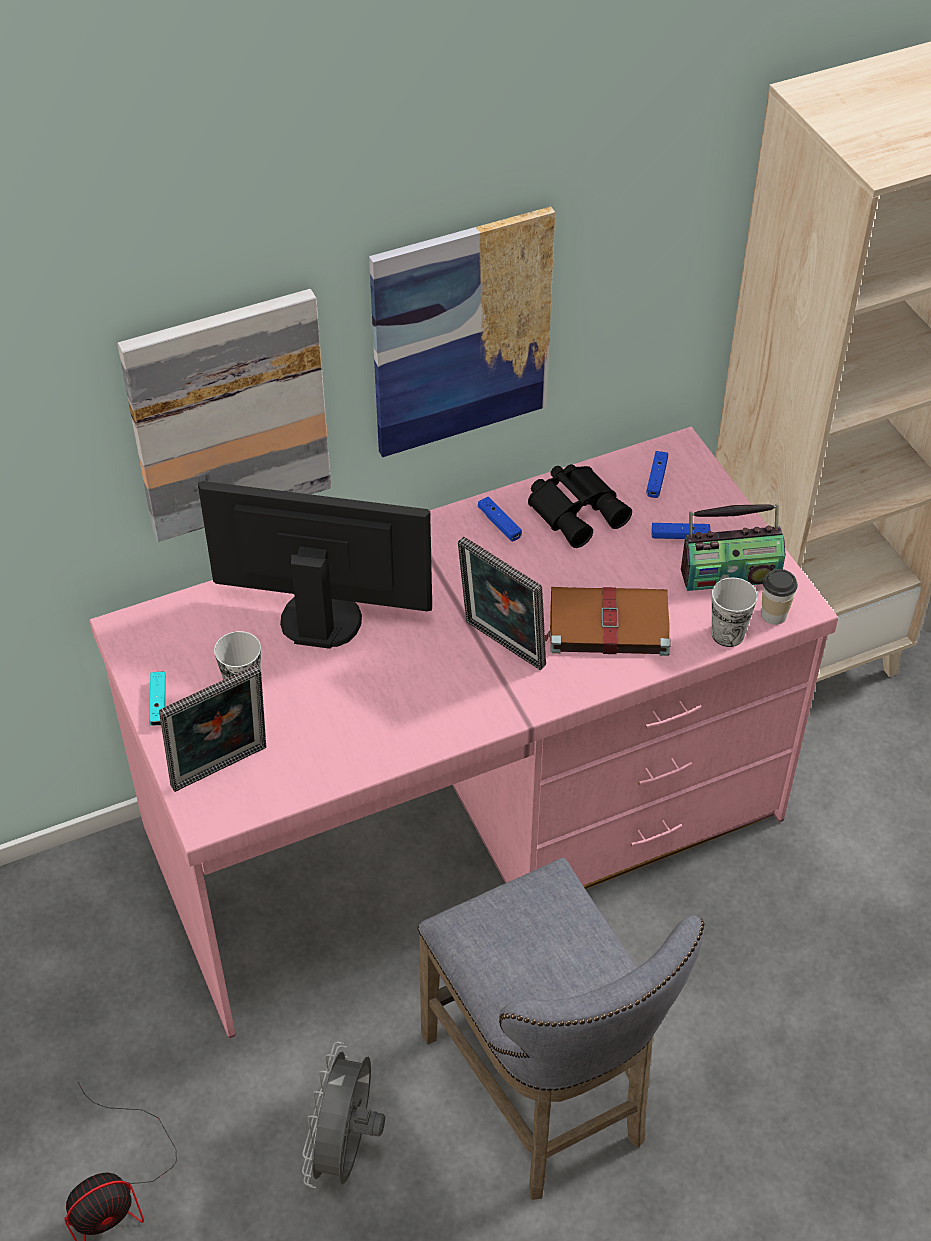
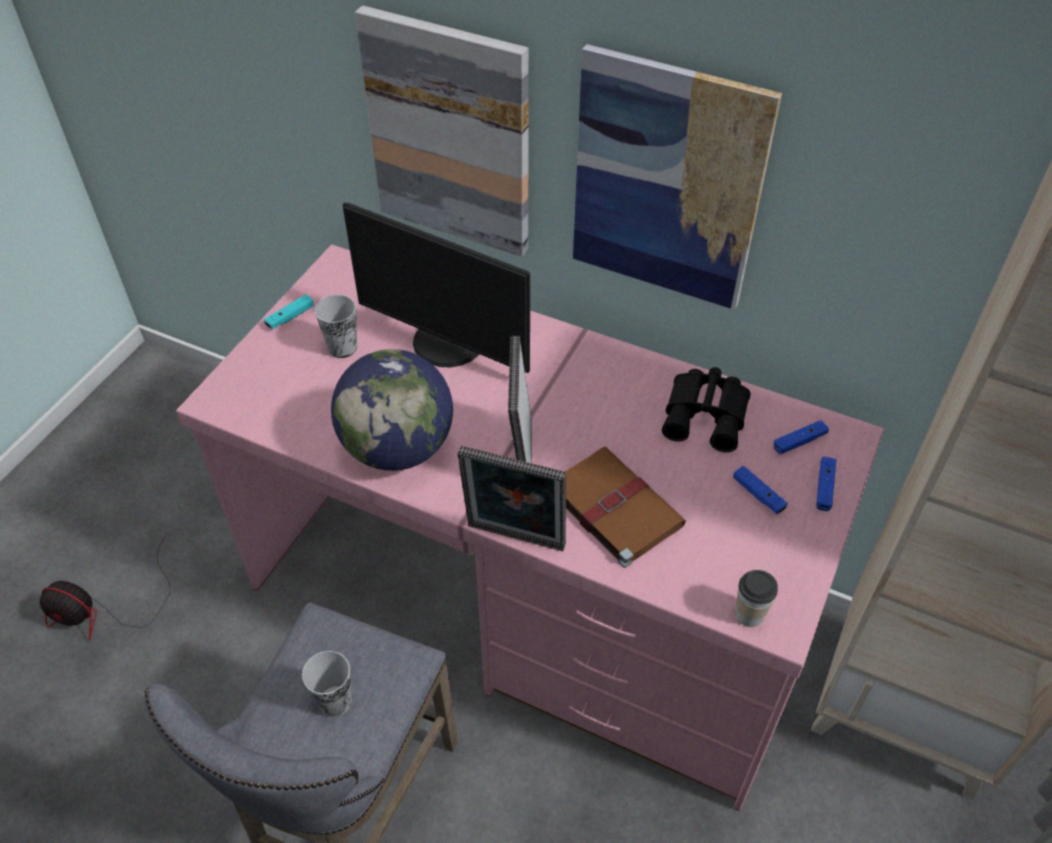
camera: 50 degrees right, 0 degrees up
picture frame [159,665,266,792] -> picture frame moved to [457,446,566,551]
monitor [198,481,432,649] -> monitor turned 150 degrees clockwise [343,202,530,373]
grey fan [302,1042,385,1188] -> none
blue game controller [478,497,522,542] -> blue game controller moved to [816,457,836,511]
radio [681,504,786,591] -> none
cup [712,577,758,647] -> cup moved to [302,651,352,717]
none -> globe [331,349,453,471]

